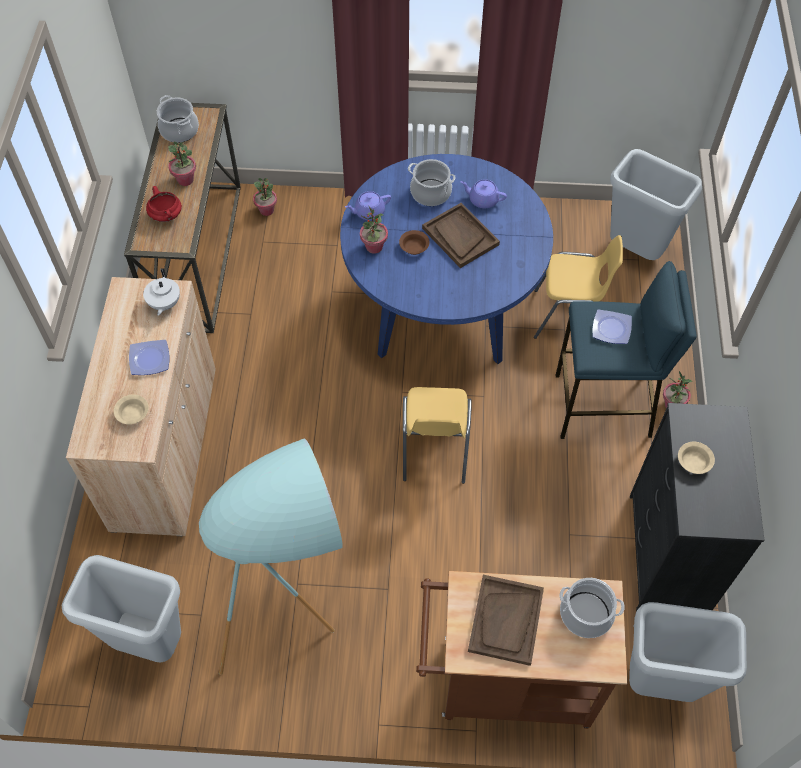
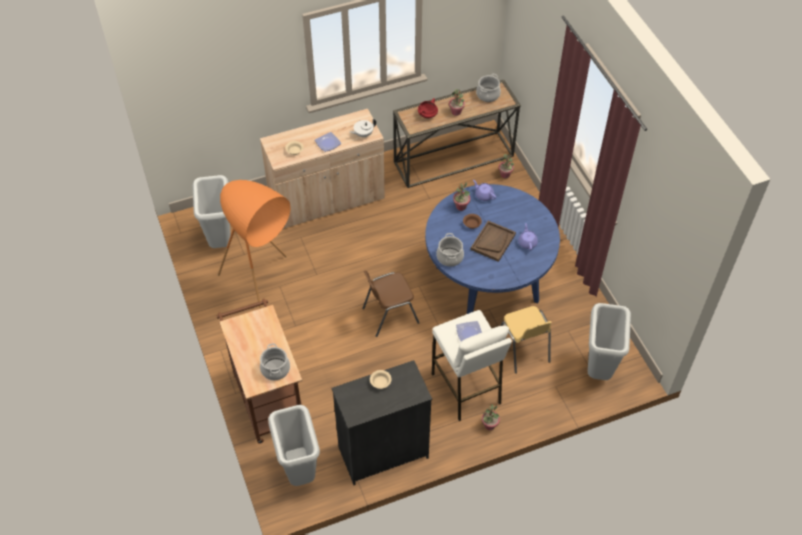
camera: 65 degrees right, 5 degrees down
turquoise floor lamp [199,438,343,675] -> orange floor lamp [218,180,291,309]
yellow chair [403,387,472,484] -> brown chair [362,270,419,337]
cooking pot [408,159,456,206] -> cooking pot moved to [436,233,464,267]
brown tray [468,575,544,666] -> none
blue stool [556,261,697,439] -> white stool [432,310,512,421]

